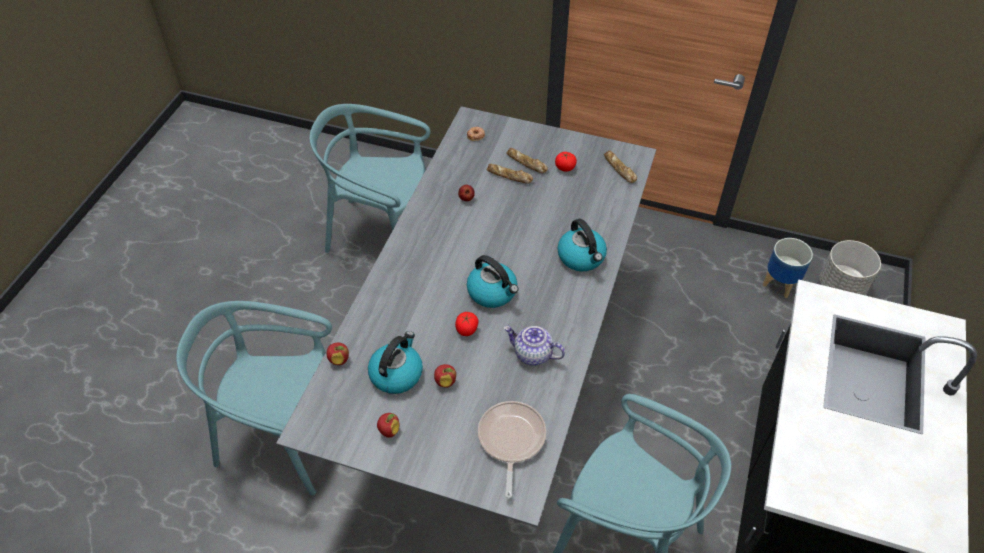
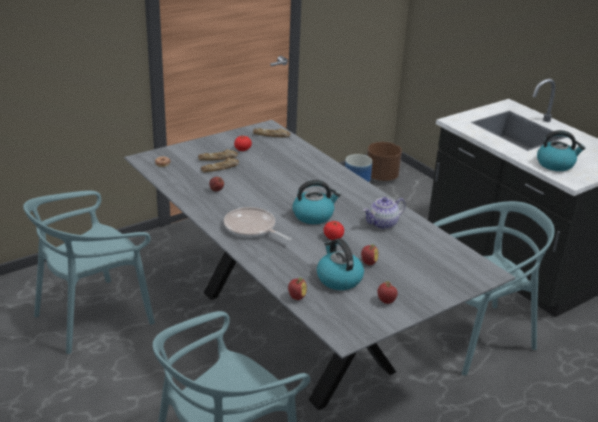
camera: 55 degrees left, 20 degrees down
frying pan [478,401,546,498] -> frying pan moved to [224,207,292,241]
kettle [557,219,607,271] -> kettle moved to [537,130,585,171]
grey planter [819,240,881,295] -> brown planter [367,142,402,181]

